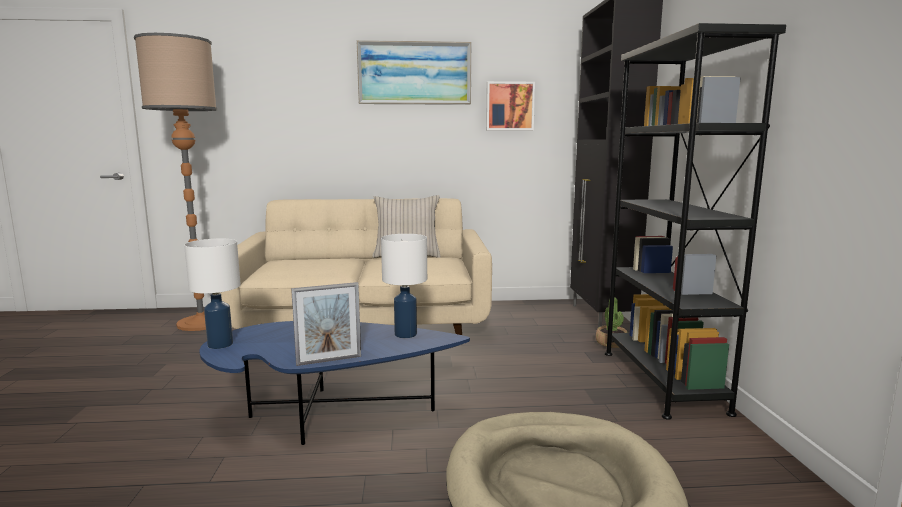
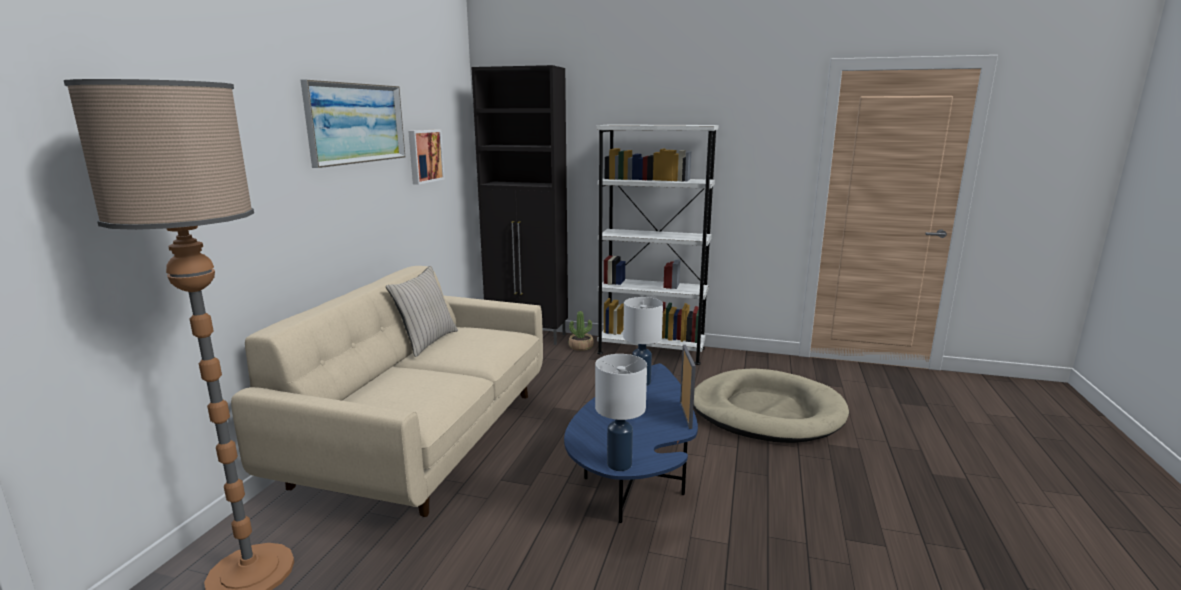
camera: 70 degrees left, 5 degrees up
black bookcase [605,23,786,420] -> white bookcase [597,124,718,365]

